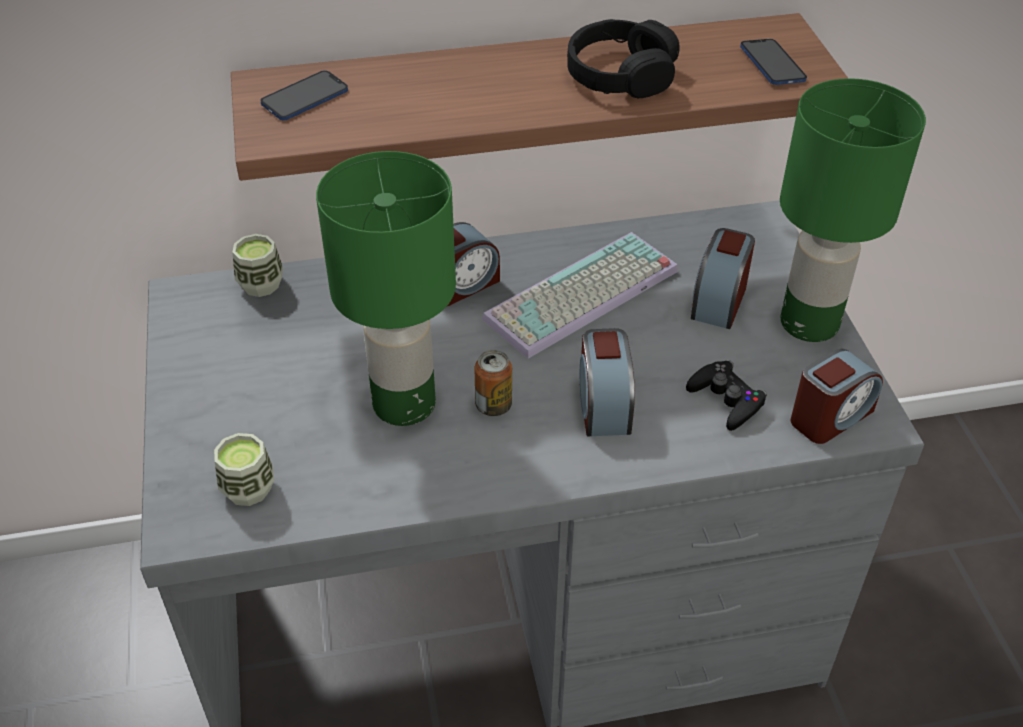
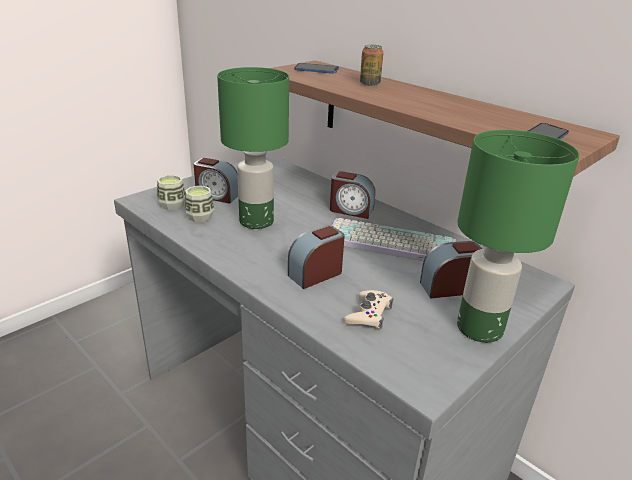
camera: 55 degrees right, 15 degrees down
cup [232,234,283,297] -> cup moved to [185,186,214,222]
can [475,350,512,416] -> can moved to [360,45,383,86]
black headphones [567,19,680,98] -> none
black game controller [686,361,767,431] -> beige game controller [344,290,393,329]
alarm clock [791,349,883,444] -> alarm clock moved to [194,158,238,204]

